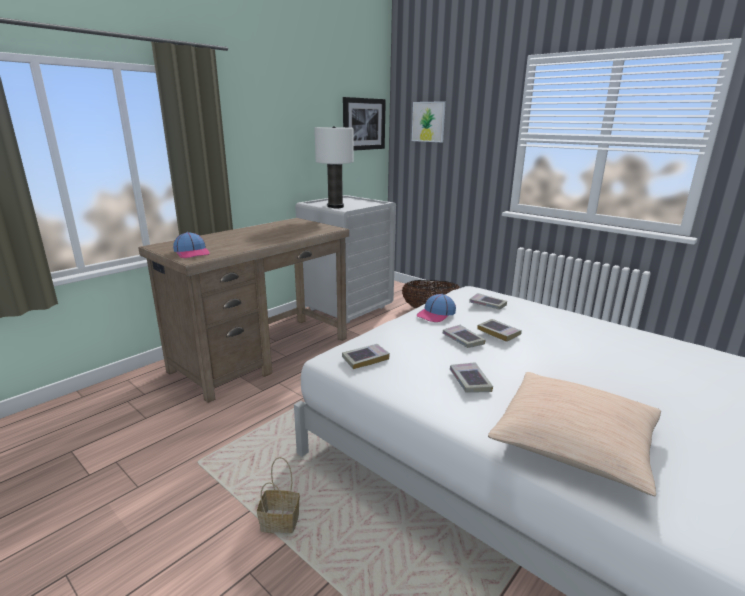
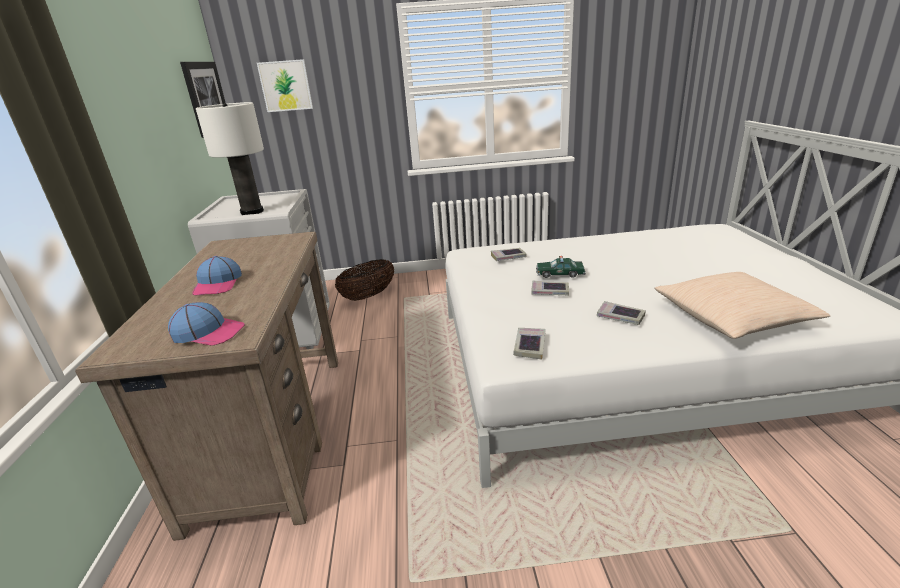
camera: 45 degrees left, 5 degrees up
basket [257,457,300,533] -> none
cap [417,294,456,322] -> cap moved to [192,256,242,296]
book [477,319,522,342] -> toy car [536,256,586,278]

